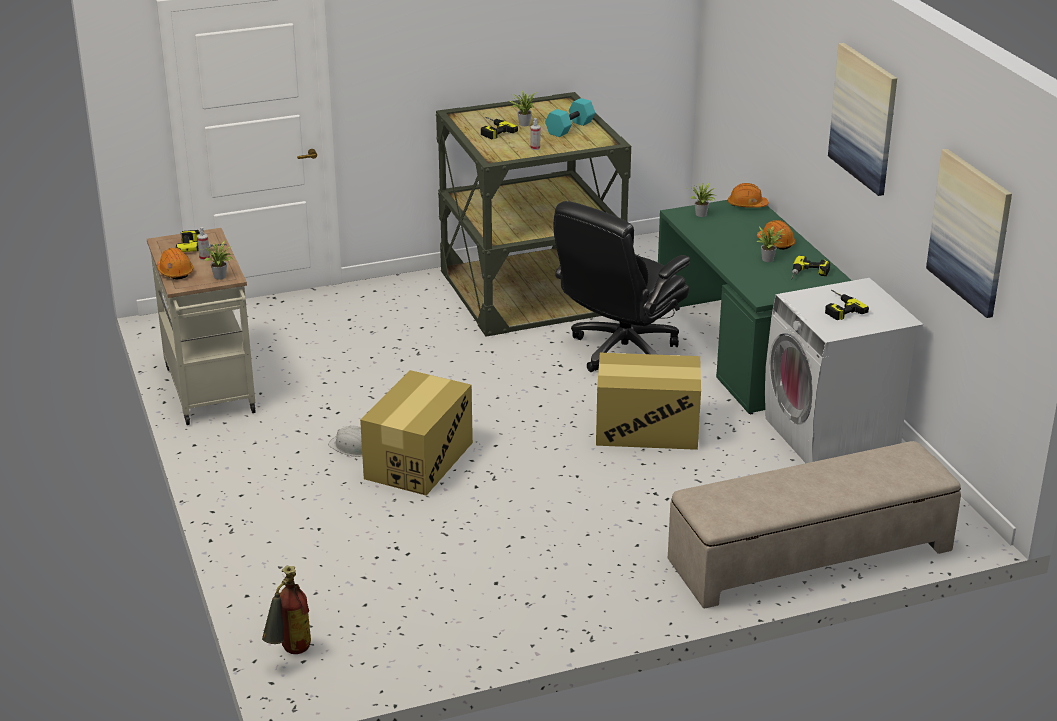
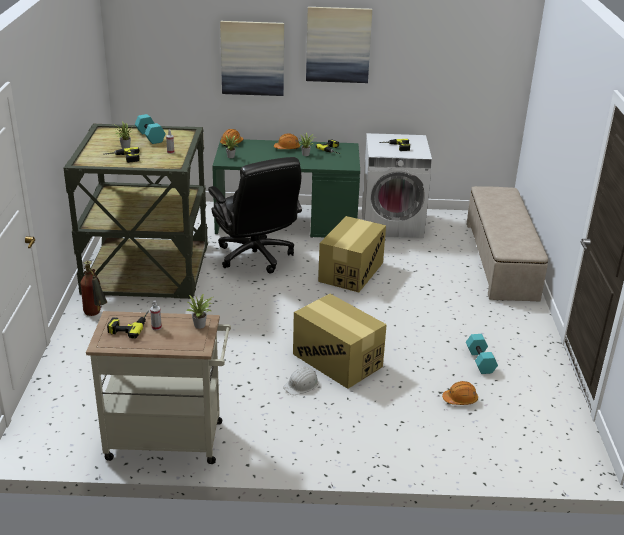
camera: 70 degrees left, 0 degrees up
orange hard hat [157,248,193,279] -> orange hard hat moved to [442,381,478,405]
fire extinguisher [262,566,311,654] -> fire extinguisher moved to [81,261,107,316]
picture [926,149,1012,318] -> picture moved to [220,21,284,96]
none -> turquoise dumbbell [466,334,498,374]

